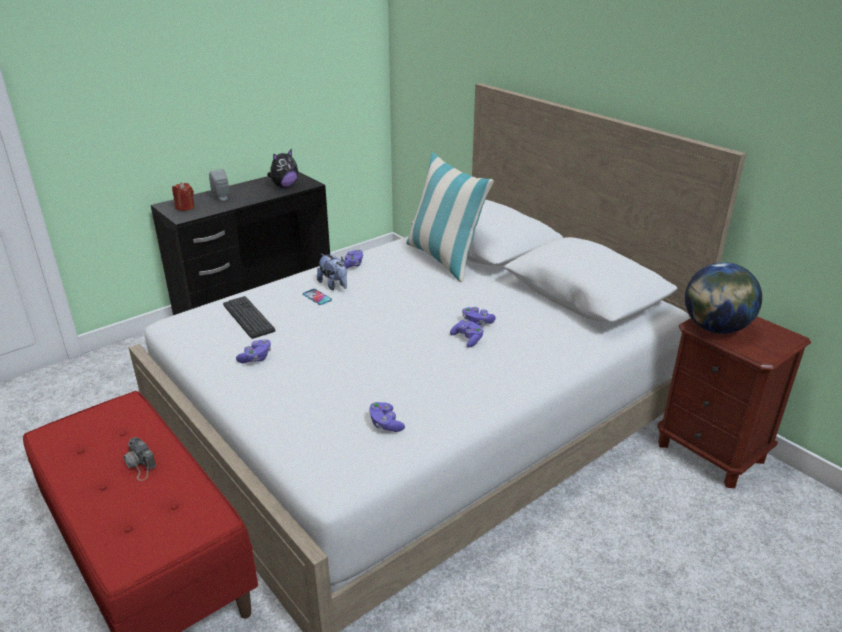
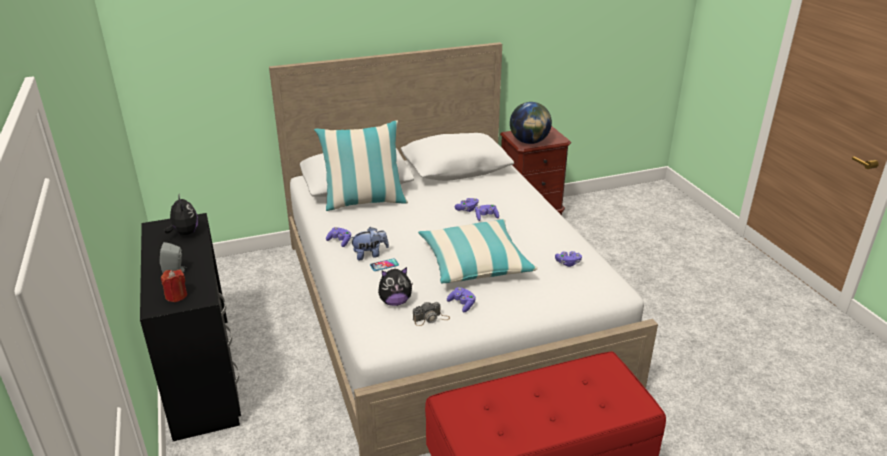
camera: 70 degrees left, 0 degrees up
camera [123,437,156,481] -> camera moved to [413,302,450,326]
keyboard [223,296,275,339] -> plush toy [378,267,413,306]
none -> pillow [418,219,537,283]

